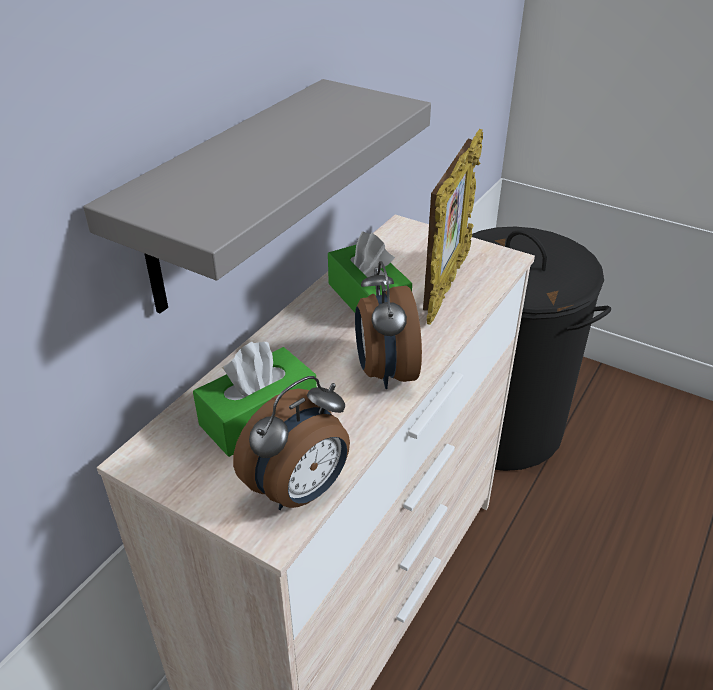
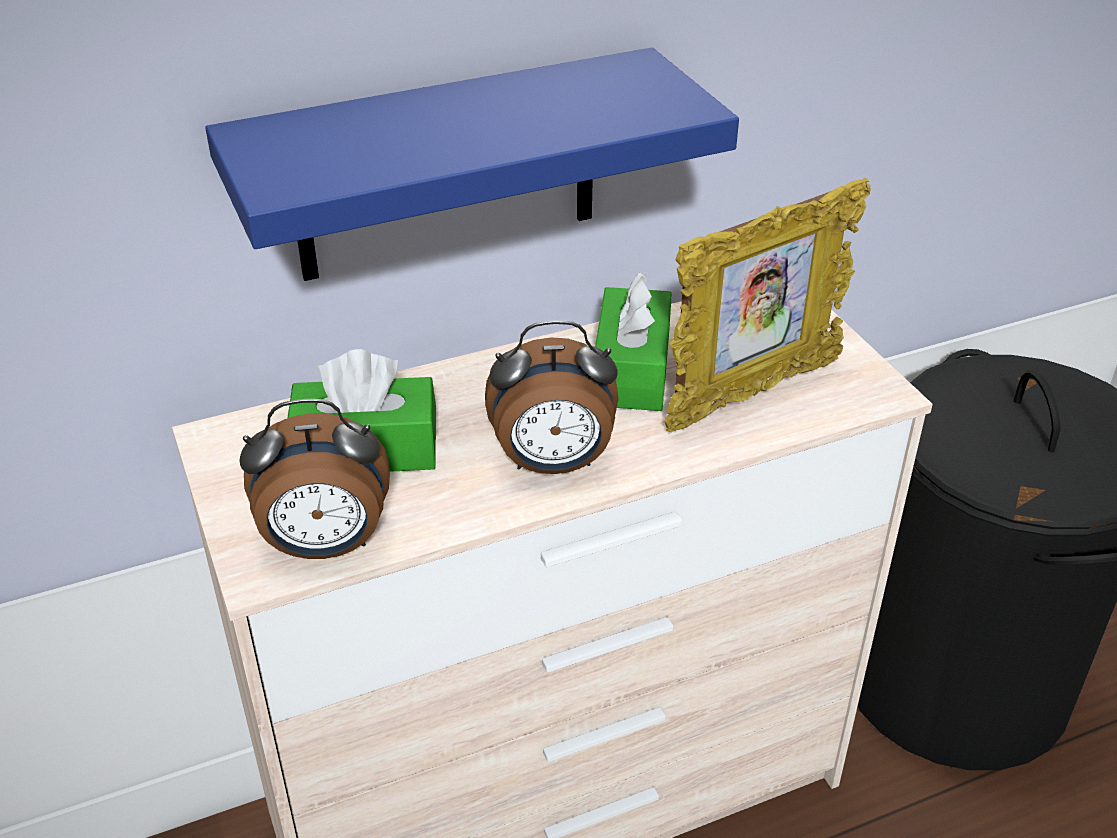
camera: 35 degrees right, 0 degrees up
grey shelf [83,79,431,313] -> blue shelf [205,47,739,281]
alarm clock [355,261,422,389] -> alarm clock turned 120 degrees counterclockwise [485,320,618,474]

